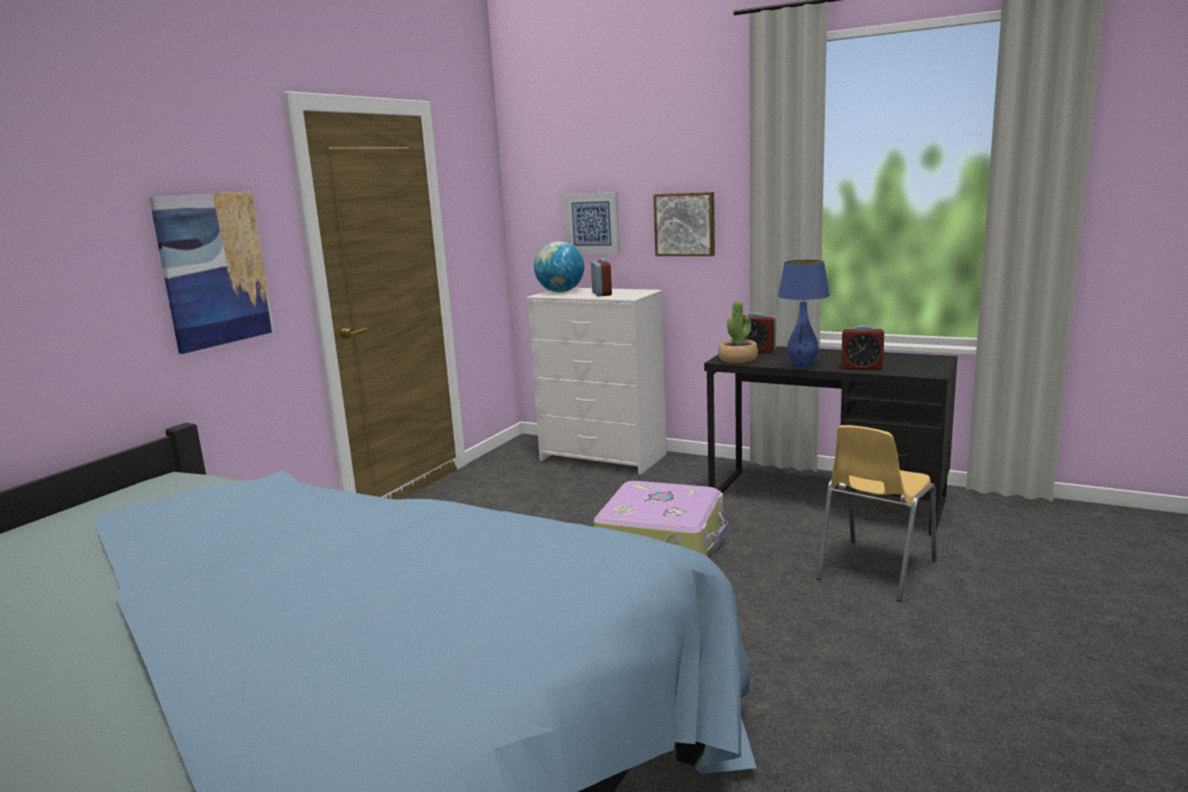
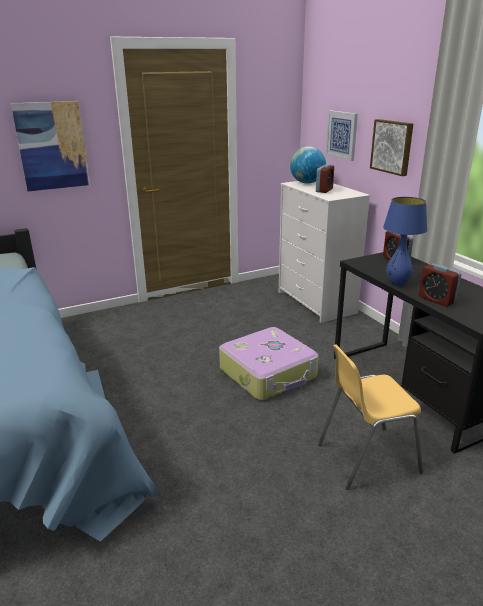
camera: 35 degrees right, 10 degrees up
potted plant [718,300,758,363] -> none

